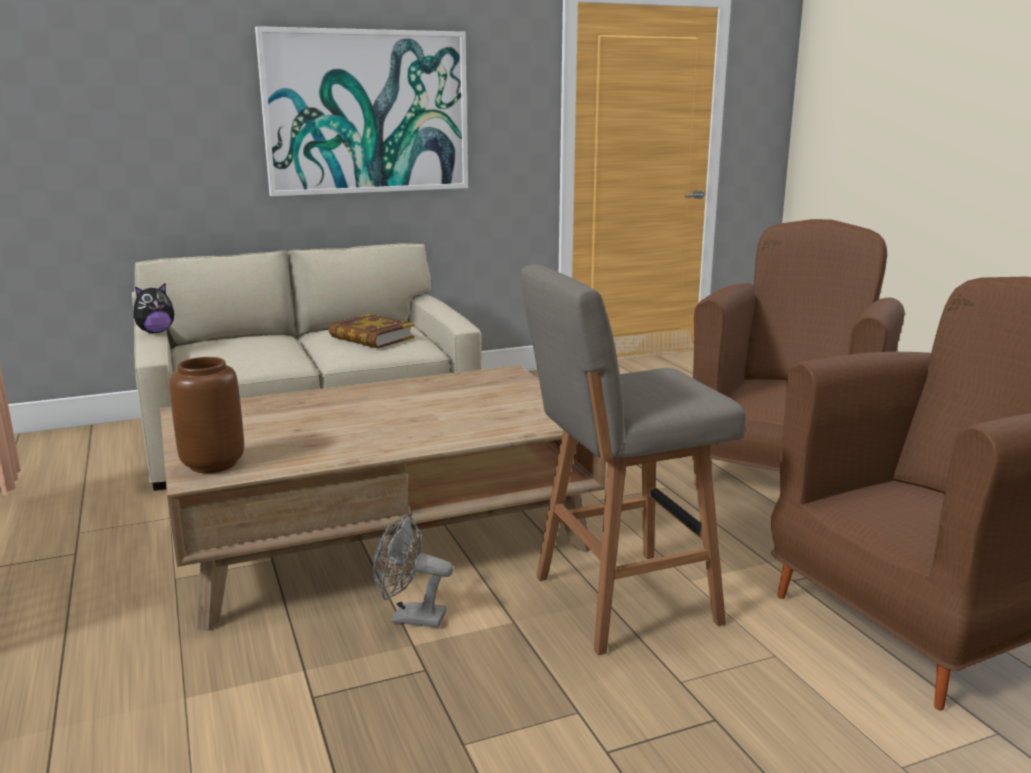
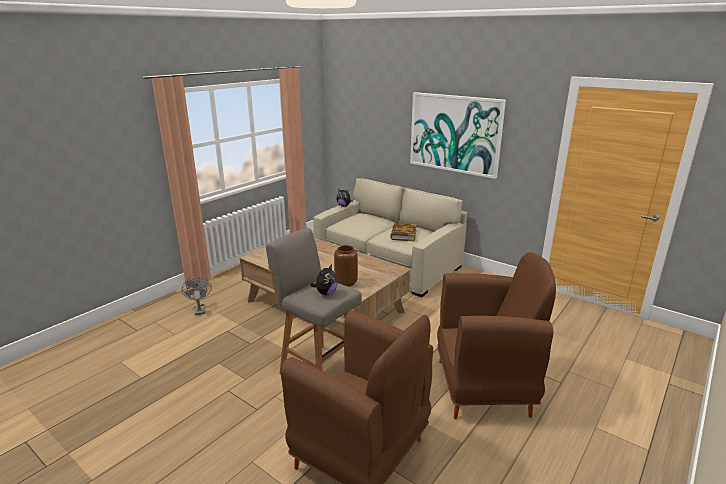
camera: 60 degrees right, 5 degrees up
brown vase [169,357,244,473] -> brown vase moved to [334,245,358,287]
grey fan [373,514,454,628] -> grey fan moved to [182,277,211,315]
none -> plush toy [311,264,337,295]

